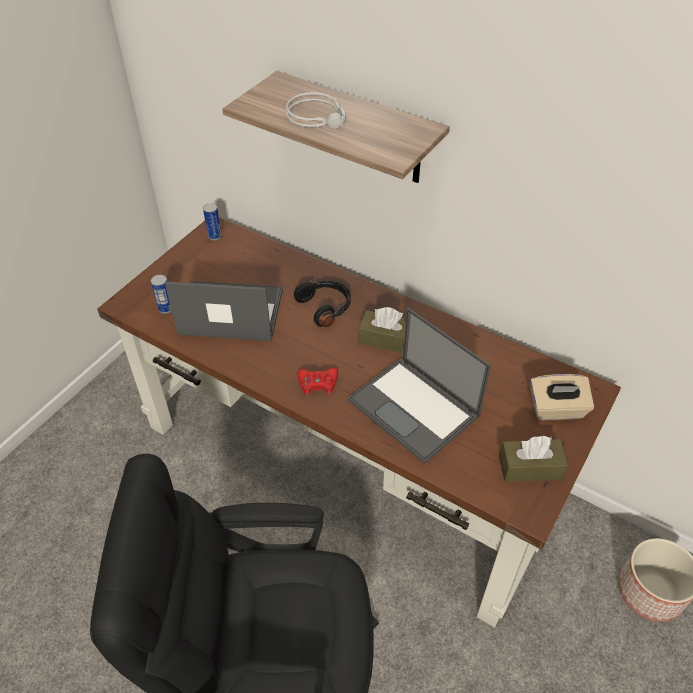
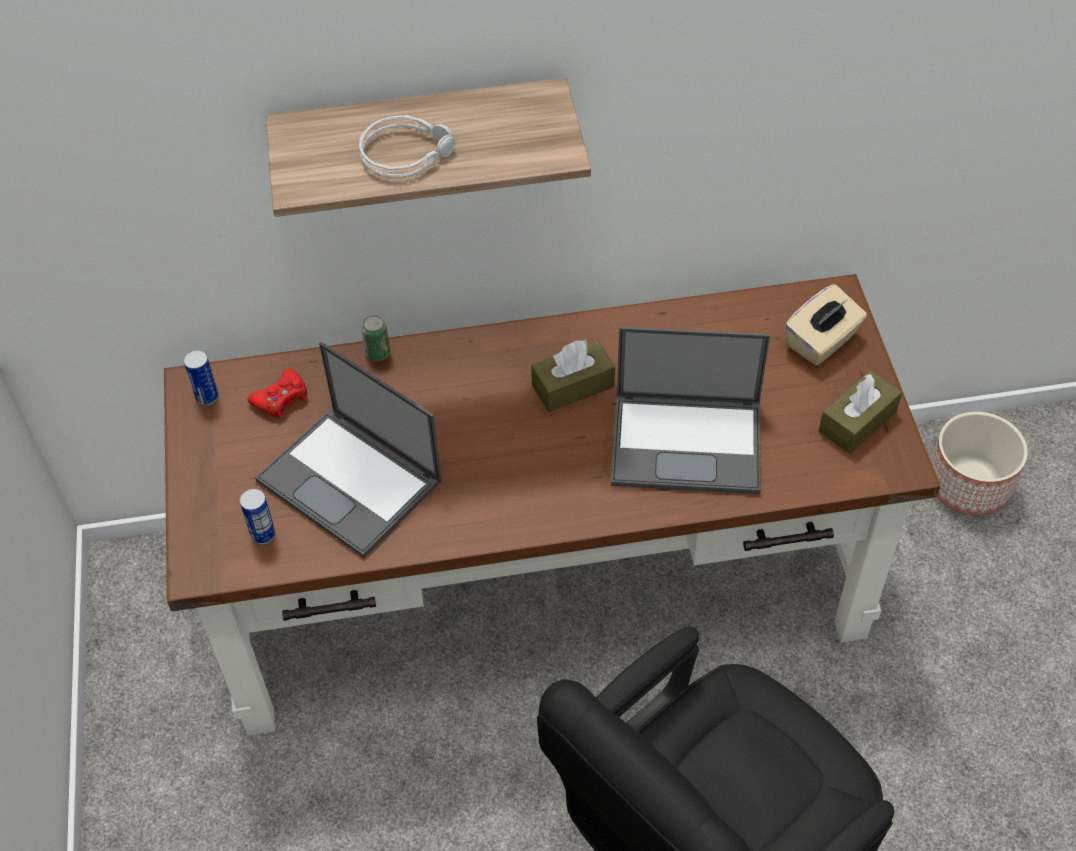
camera: 40 degrees left, 5 degrees up
laptop [164,281,283,341] -> laptop turned 105 degrees counterclockwise [255,342,442,558]
black headphones [294,281,351,327] -> none
red game controller [298,368,338,395] -> red game controller moved to [248,368,307,419]
none -> can [361,315,390,361]

